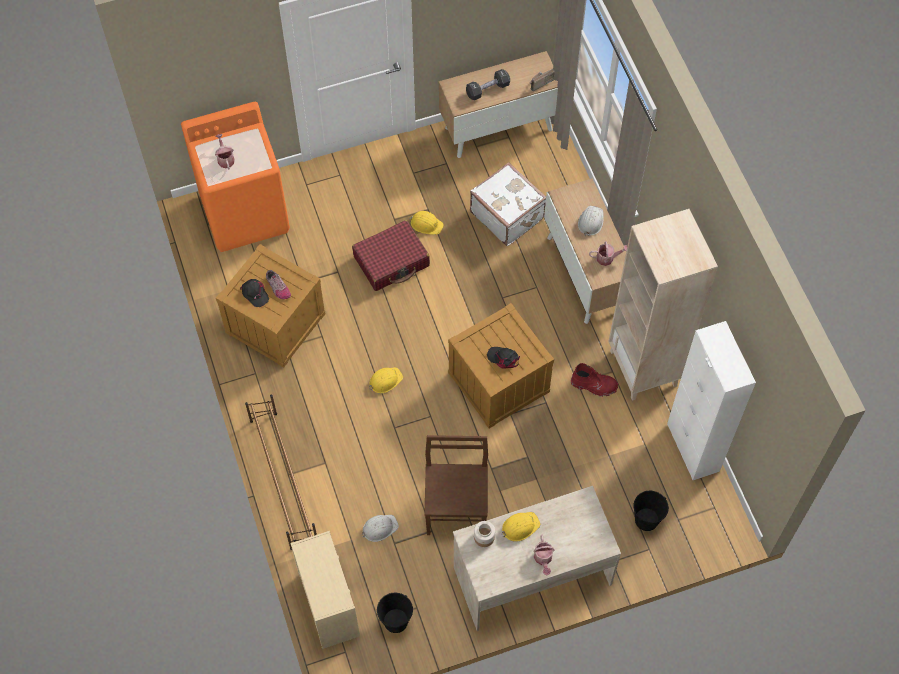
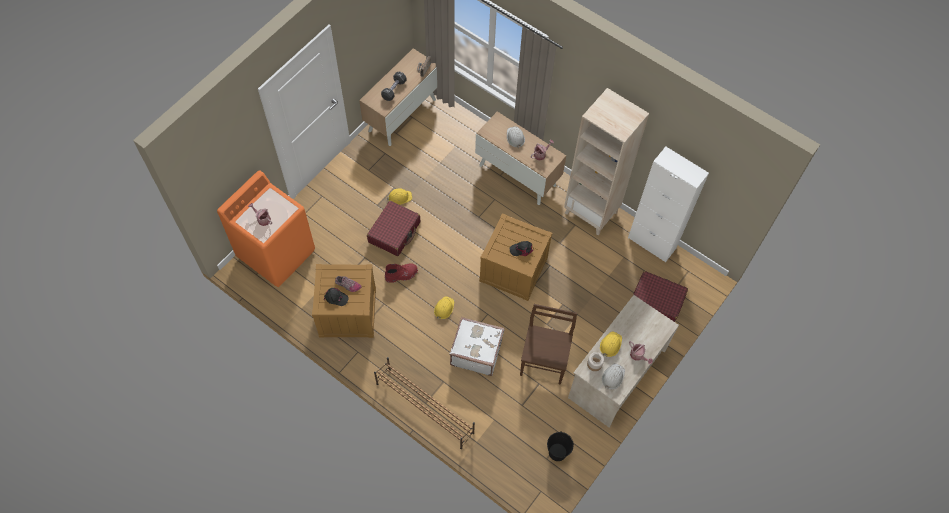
camera: 35 degrees left, 0 degrees up
beige dresser [291,531,360,649] -> none
white hard hat [362,515,399,542] -> white hard hat moved to [602,363,625,389]
brown chair [424,435,488,535] -> brown chair turned 45 degrees clockwise [520,304,577,385]
white suitcase [470,162,546,246] -> white suitcase moved to [450,317,504,376]
red boot [571,363,618,397] -> red boot moved to [384,264,418,283]
black bucket [633,491,669,531] -> red suitcase [633,271,688,322]

